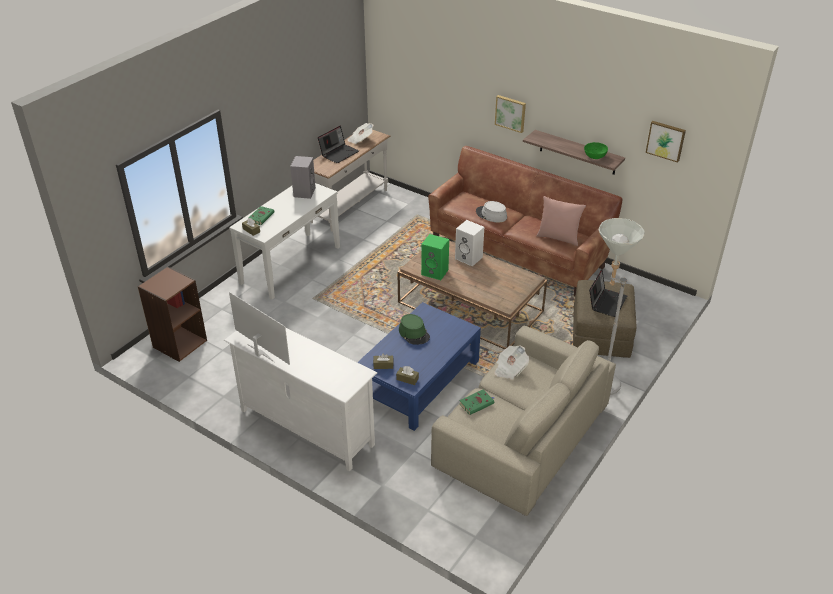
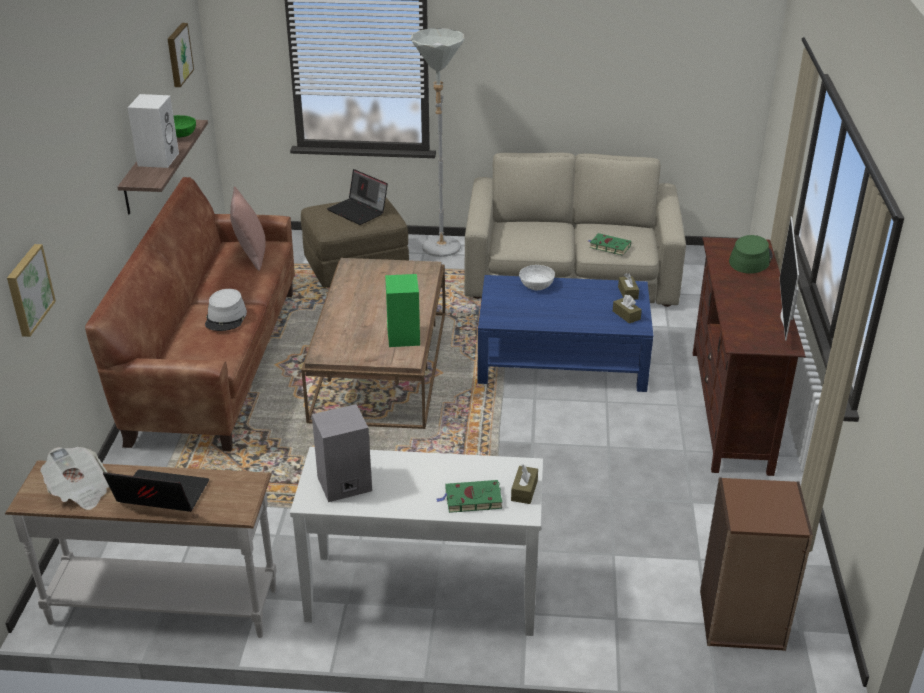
camera: 120 degrees left, 5 degrees down
white tv stand [224,328,377,472] -> brown tv stand [693,237,806,476]
green hat [399,314,430,345] -> green hat moved to [729,235,773,274]
white speaker [455,220,484,266] -> white speaker moved to [127,94,179,168]
newspaper [494,345,529,380] -> none
picture [495,95,526,133] -> picture moved to [7,244,56,337]
laptop [589,269,627,317] -> laptop turned 135 degrees counterclockwise [327,169,388,225]
none -> white bowl [519,265,555,290]

